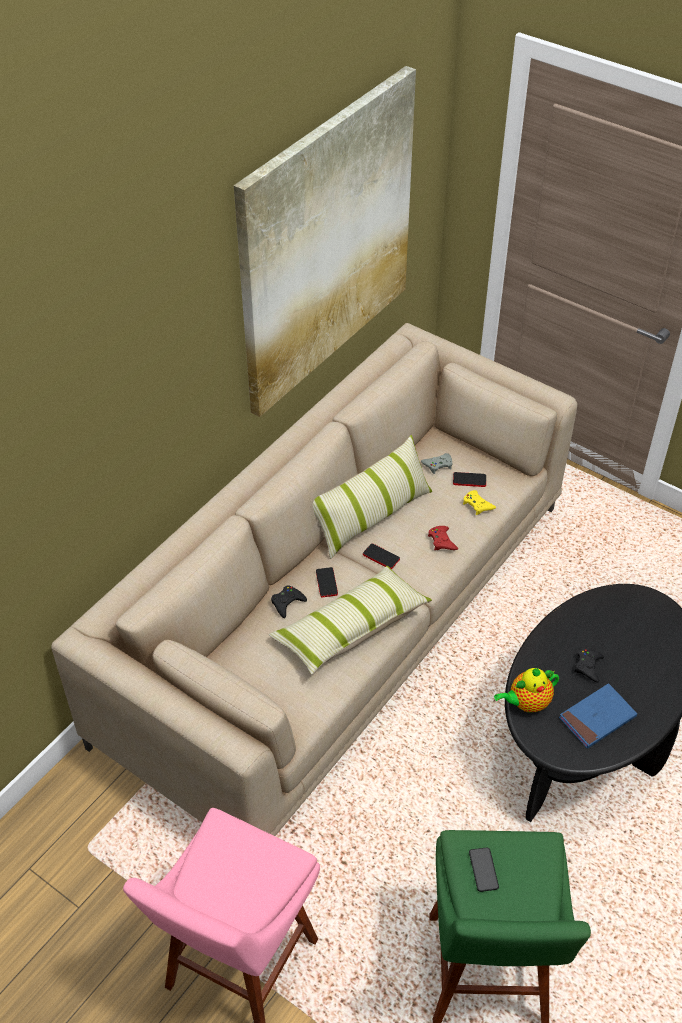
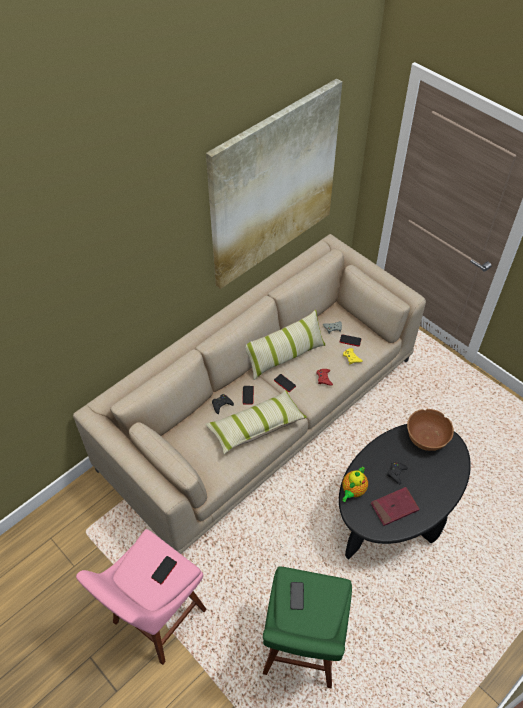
camera: 10 degrees right, 5 degrees up
teapot [494,668,559,713] -> teapot turned 45 degrees counterclockwise [342,467,368,502]
blue book [559,683,637,749] -> red book [371,487,420,526]
none -> phone [151,556,177,584]
none -> brown bowl [407,409,454,451]

